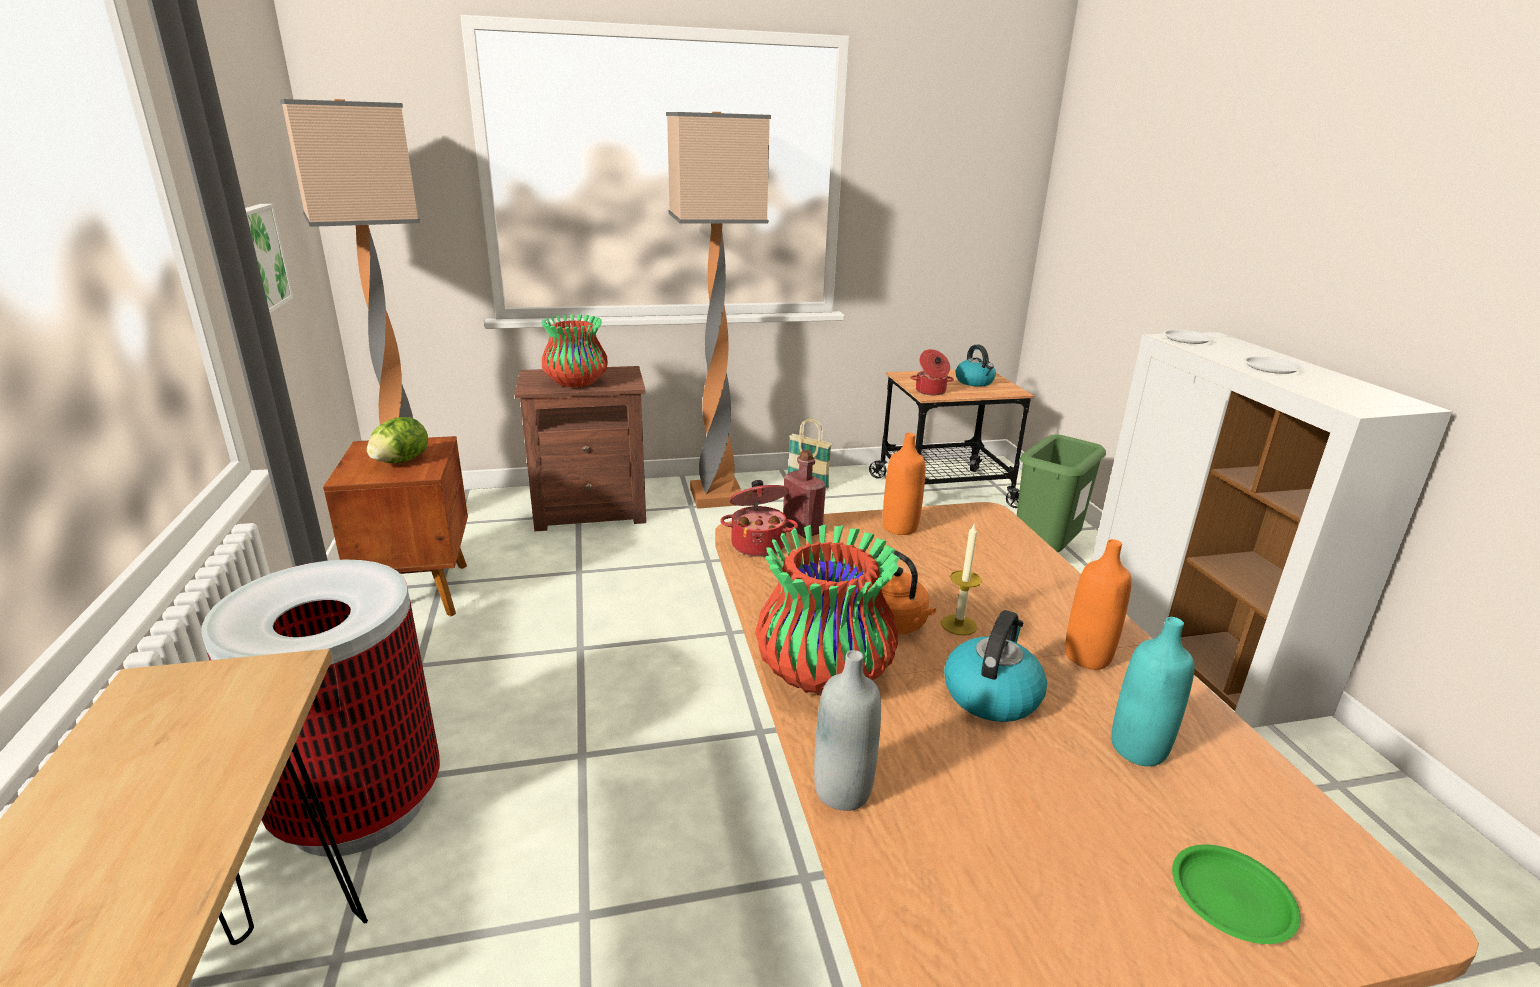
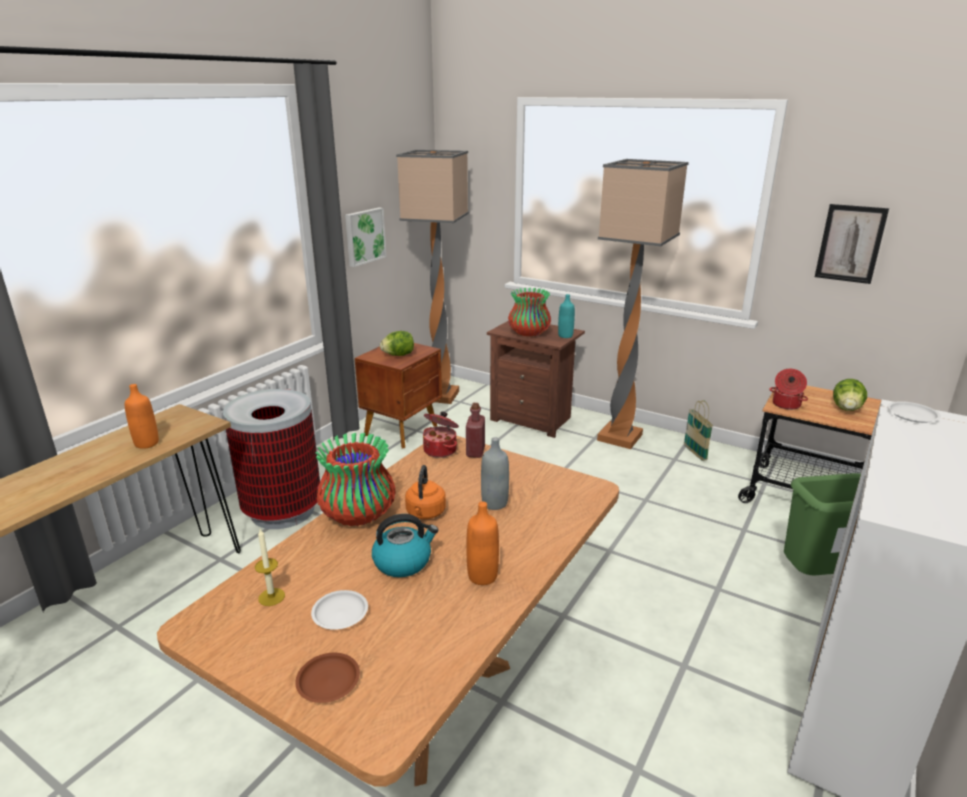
camera: 45 degrees right, 0 degrees up
grey bottle [814,650,881,811] -> grey bottle moved to [481,437,509,510]
orange bottle [883,433,925,535] -> orange bottle moved to [125,384,159,449]
candle [941,523,982,636] -> candle moved to [255,529,285,606]
kettle [955,345,996,387] -> lettuce [833,379,867,411]
turquoise bottle [1111,617,1195,766] -> turquoise bottle moved to [558,294,575,338]
green plate [1172,844,1301,944] -> brown plate [295,653,360,703]
white plate [1243,356,1303,374] -> white plate moved to [311,590,368,630]
none -> picture [815,204,889,284]

